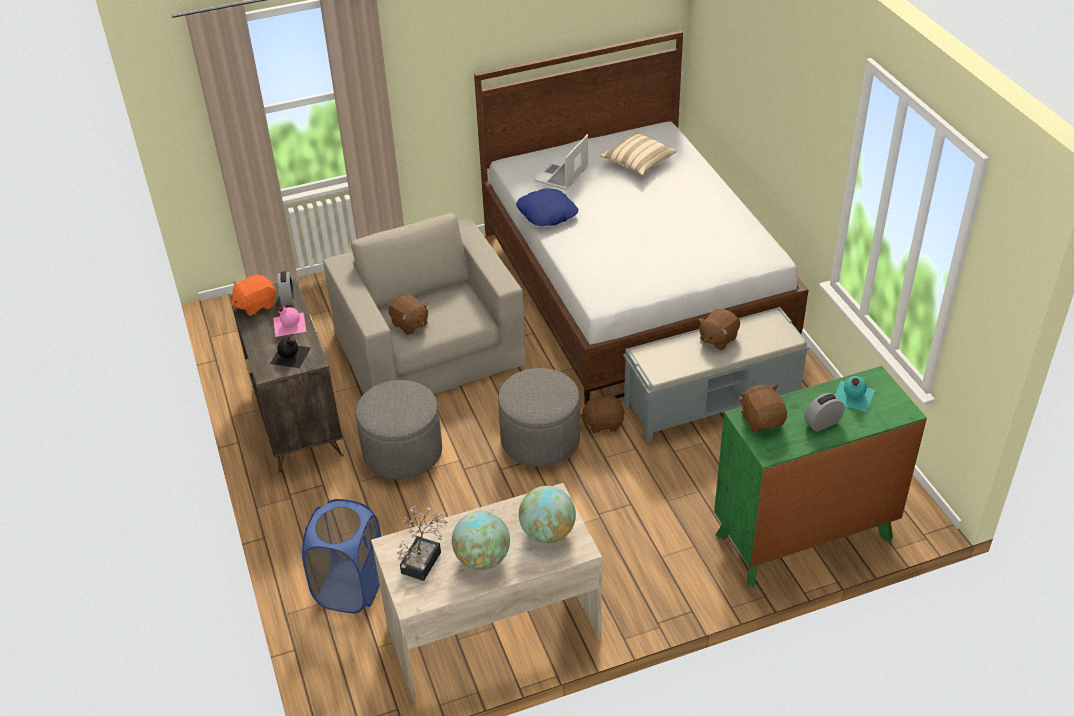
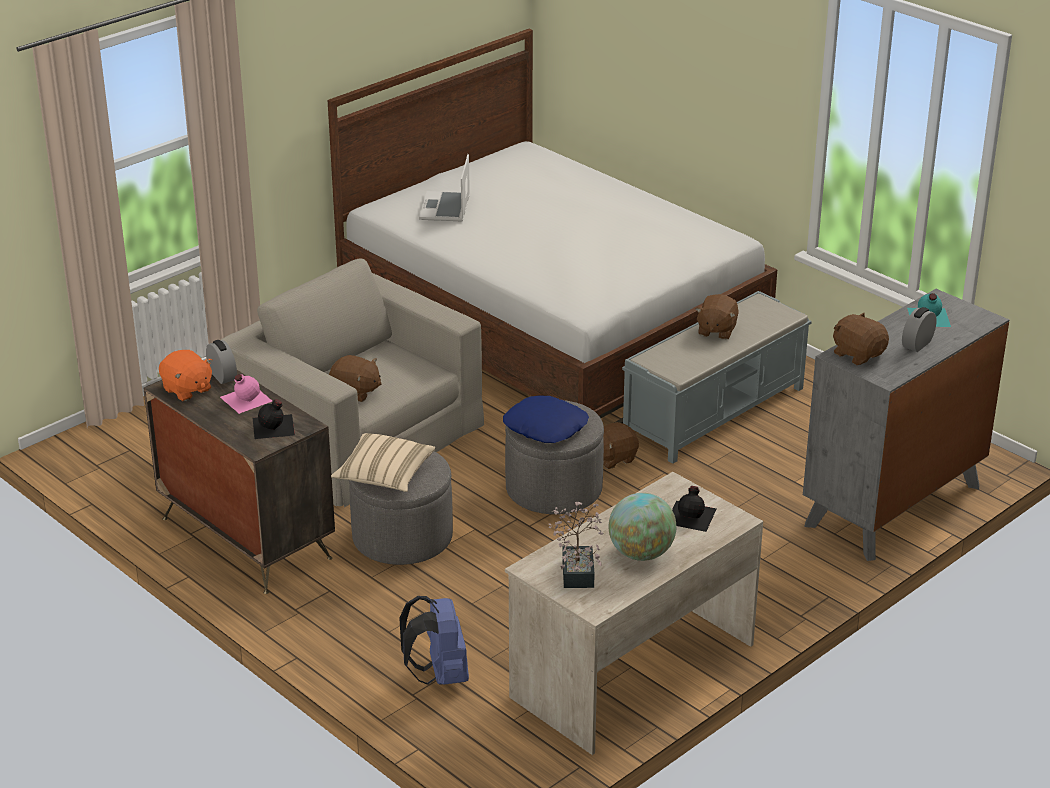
camera: 25 degrees left, 10 degrees down
orange plush toy [231,274,276,316] -> orange plush toy turned 75 degrees counterclockwise [159,350,212,401]
blue laundry basket [302,499,381,613] -> blue backpack [399,596,469,685]
blue pillow [516,188,578,226] -> blue pillow moved to [503,395,589,443]
globe [519,486,576,543] -> black bottle [672,486,716,532]
beige pillow [600,132,676,175] -> beige pillow moved to [331,433,435,492]
green dresser [714,366,927,587] -> grey dresser [803,289,1009,561]

